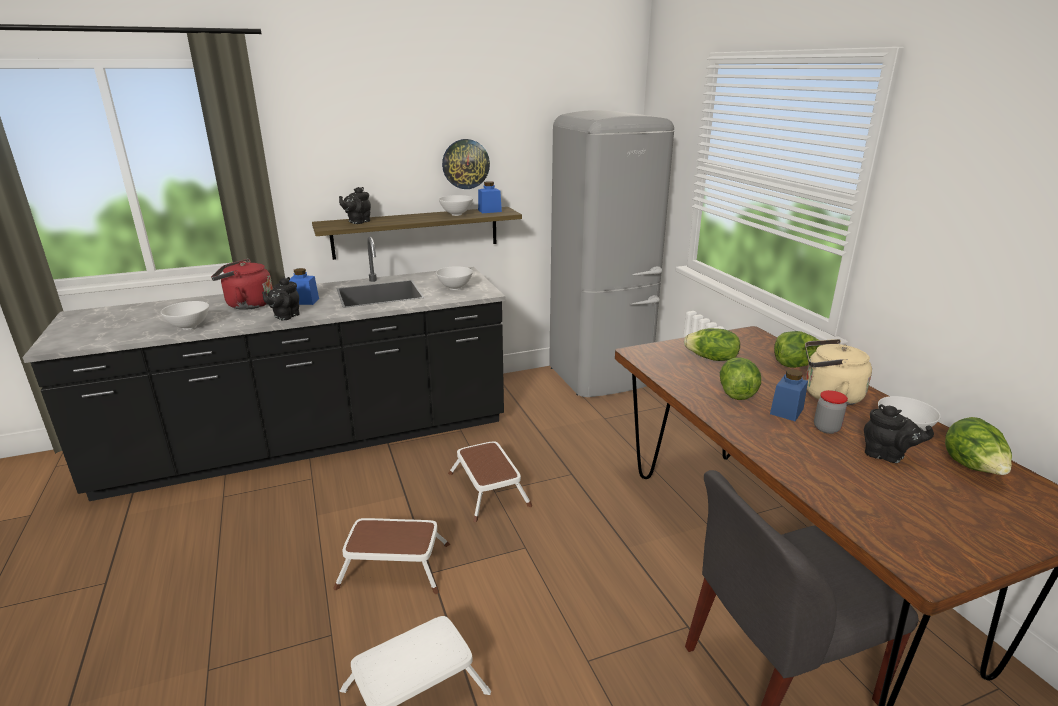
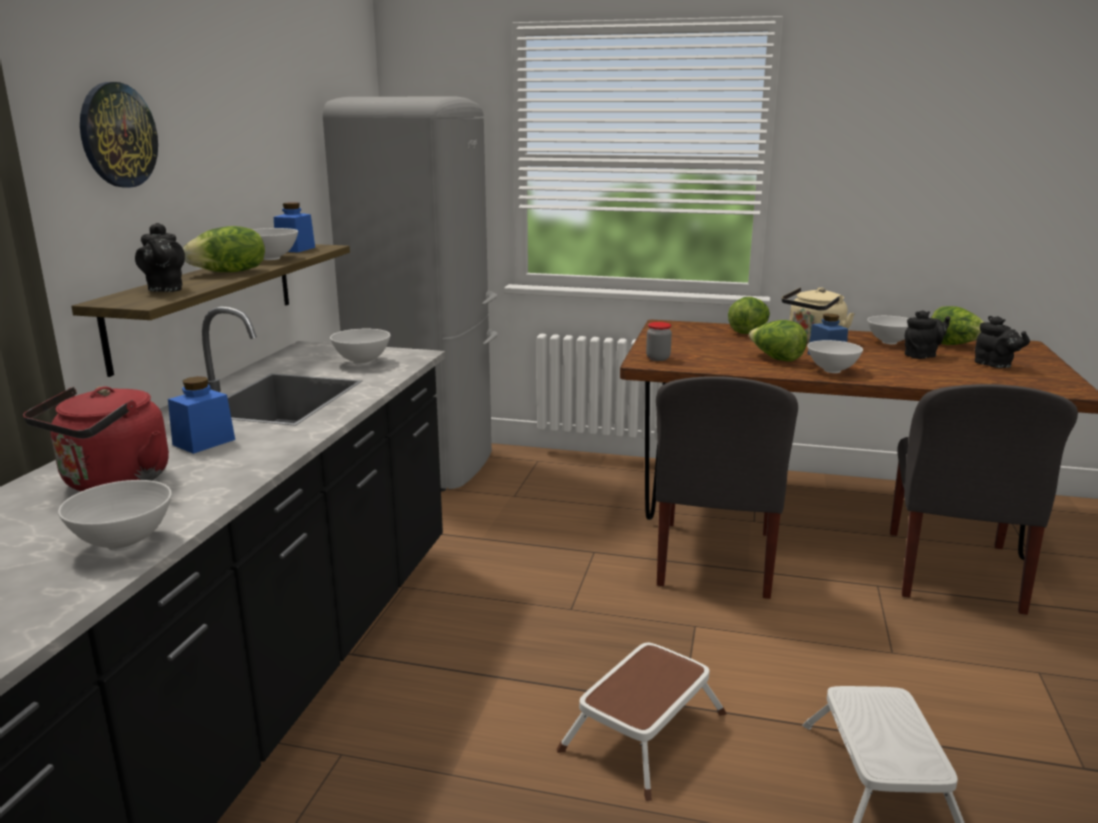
camera: 55 degrees left, 5 degrees down
black teapot [262,277,300,320] -> black teapot moved to [975,316,1030,368]
wall clock [442,139,490,189] -> wall clock moved to [80,82,158,188]
brown step ladder [448,441,532,522] -> none
lettuce [684,328,740,361] -> lettuce moved to [183,226,265,272]
jar [814,390,848,434] -> jar moved to [646,322,672,361]
none -> grey chair [656,376,798,599]
none -> white bowl [807,340,863,373]

